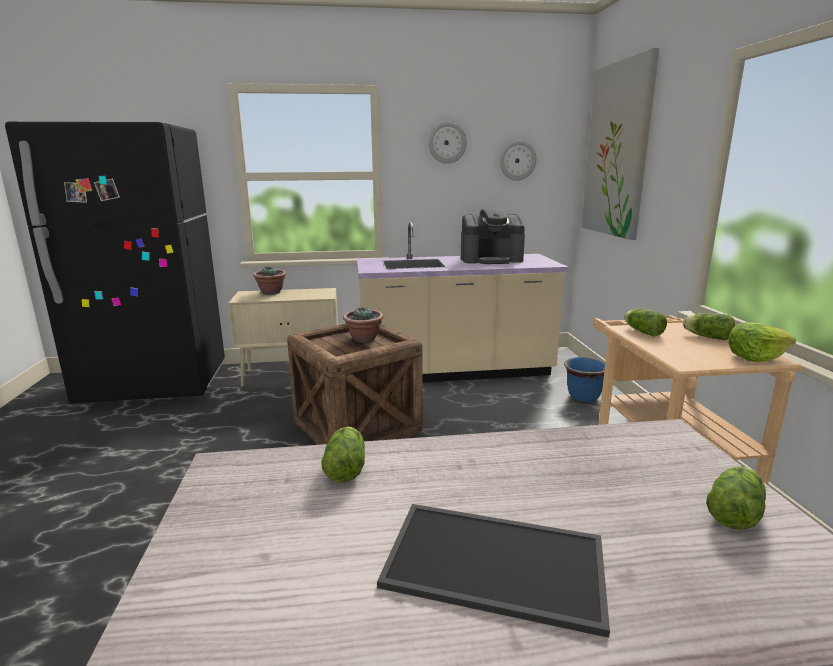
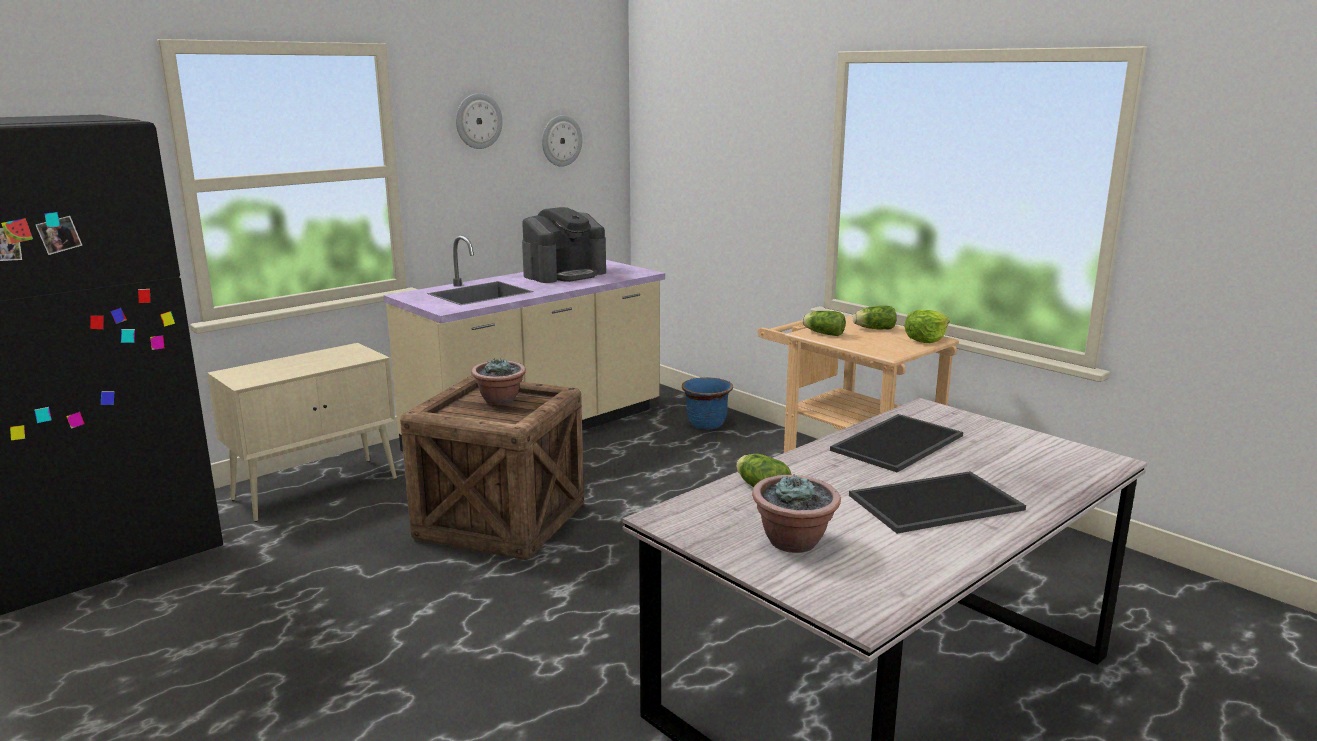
camera: 35 degrees left, 0 degrees up
potted plant [253,267,286,295] -> potted plant moved to [752,474,841,553]
picture [581,48,659,240] -> none
lettuce [706,466,766,529] -> none
none -> tray [830,414,963,472]

